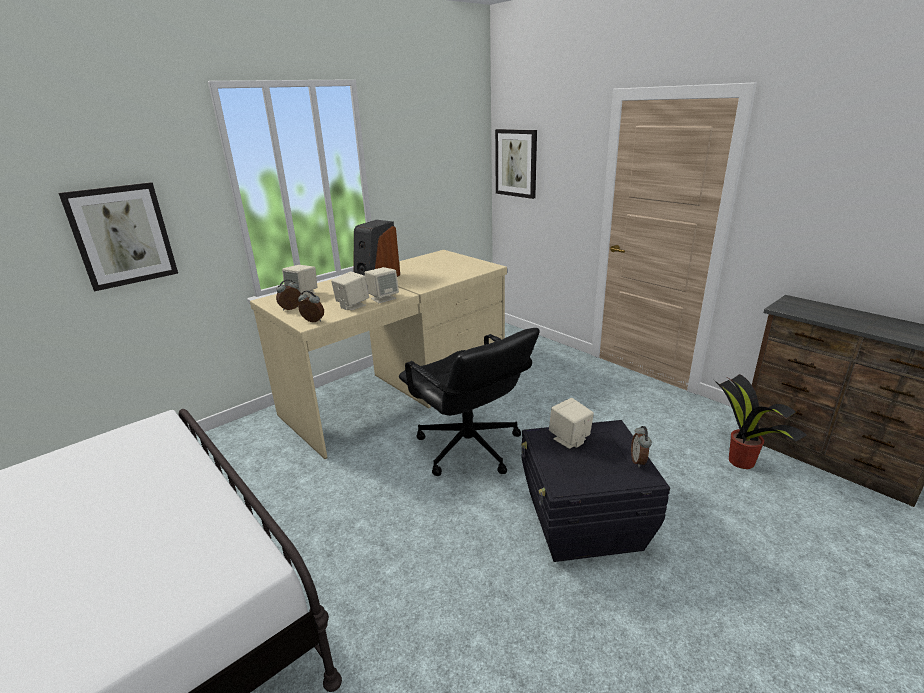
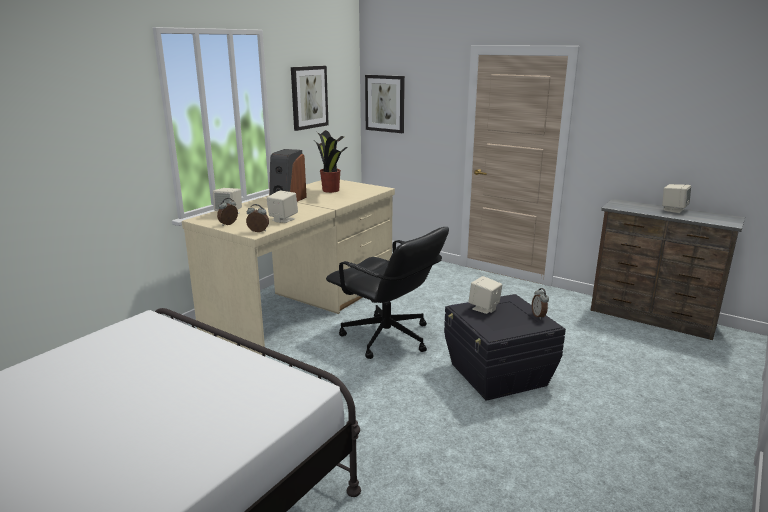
camera: 15 degrees left, 5 degrees down
picture [58,182,178,291] -> picture moved to [291,66,329,131]
beige speaker [365,267,399,303] -> beige speaker moved to [662,184,691,213]
potted plant [714,374,806,469] -> potted plant moved to [315,130,348,193]

